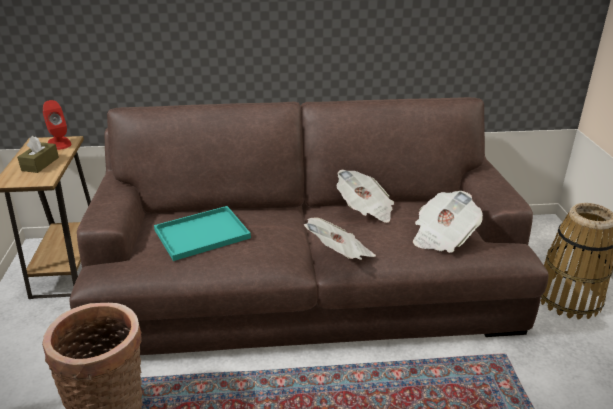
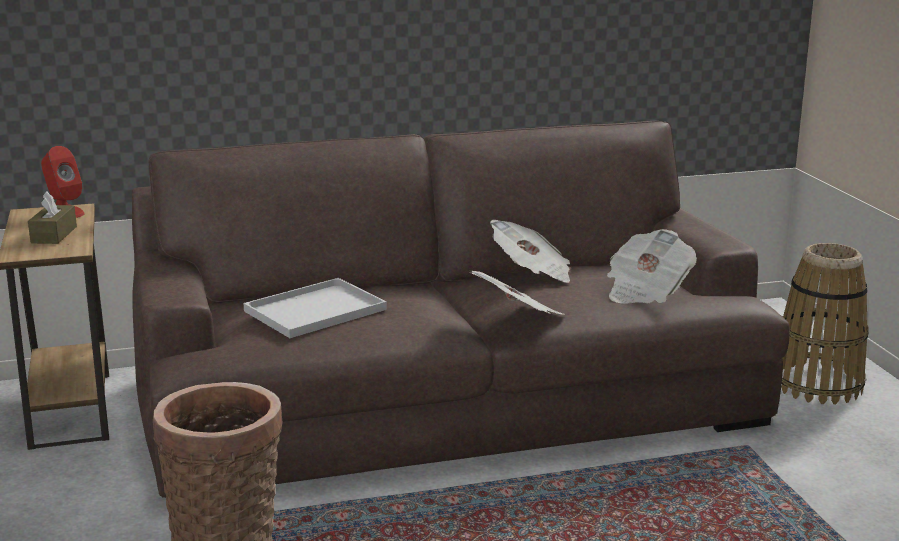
camera: 10 degrees left, 10 degrees down
turquoise tray [154,206,251,261] -> white tray [243,278,387,338]

